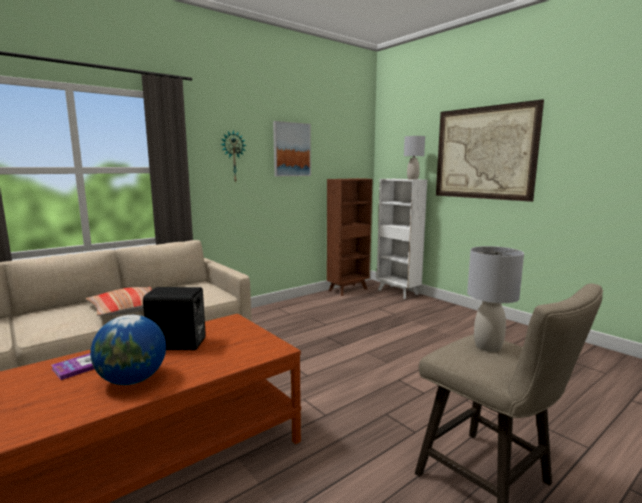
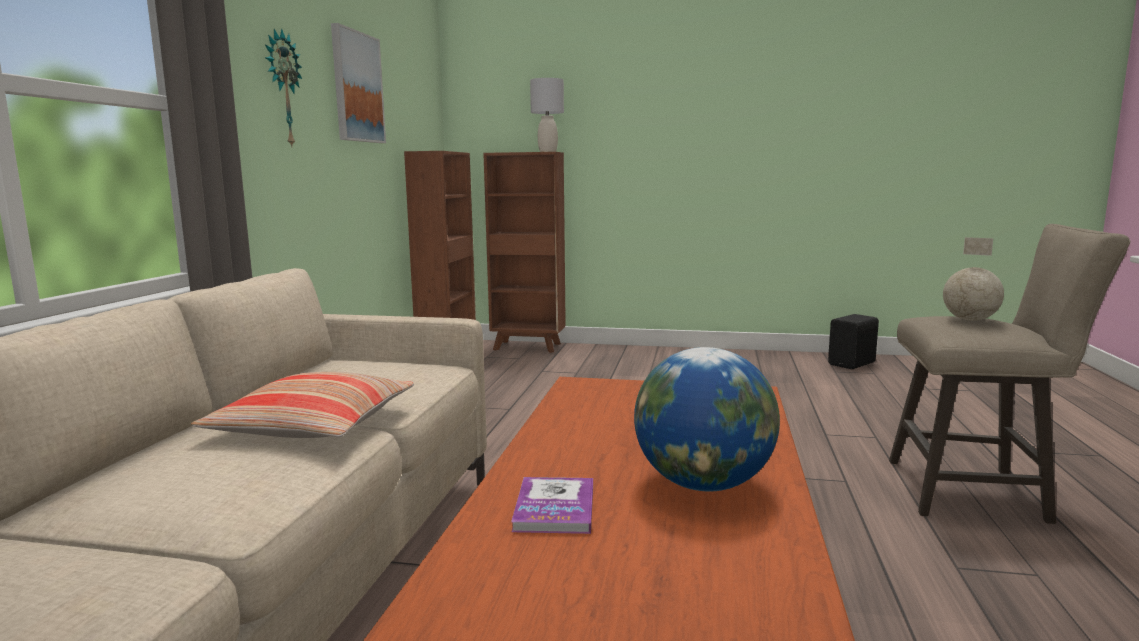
camera: 40 degrees left, 0 degrees up
black speaker [143,287,206,350] -> black speaker moved to [828,314,879,369]
white bookcase [377,179,427,299] -> brown bookcase [483,152,566,353]
picture [436,99,544,202] -> none
grey table lamp [467,246,524,352] -> globe [943,237,1004,321]

